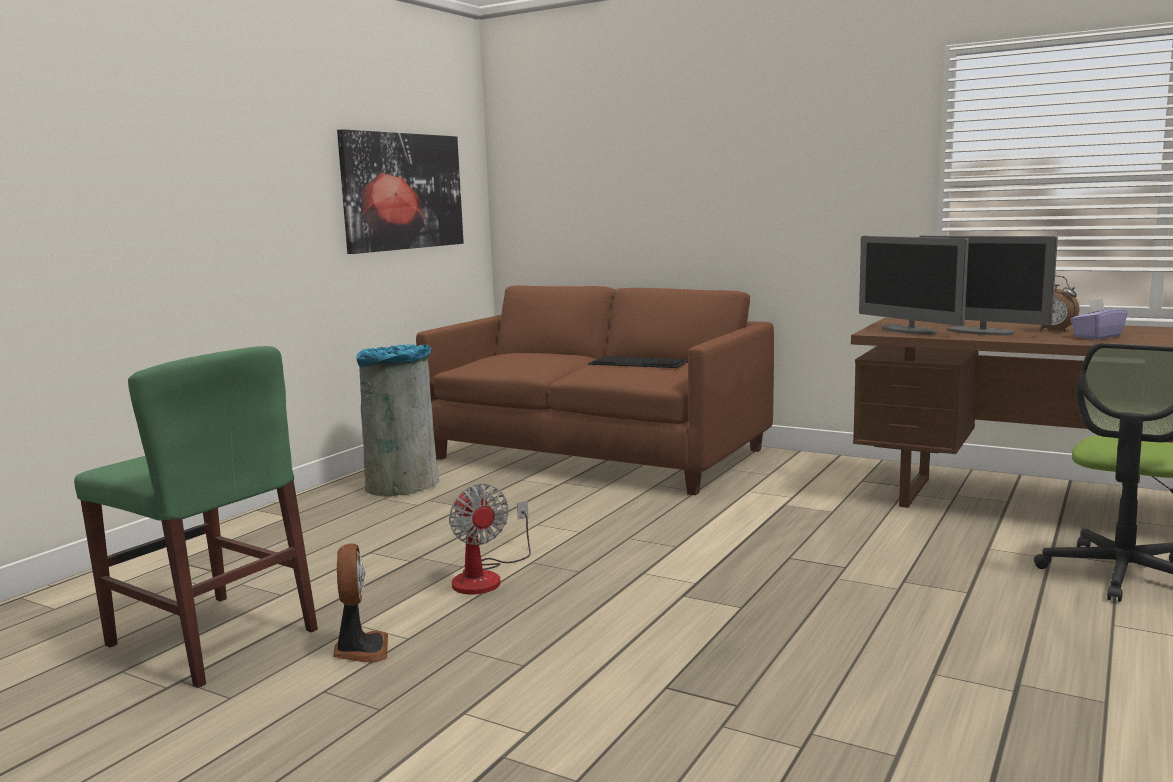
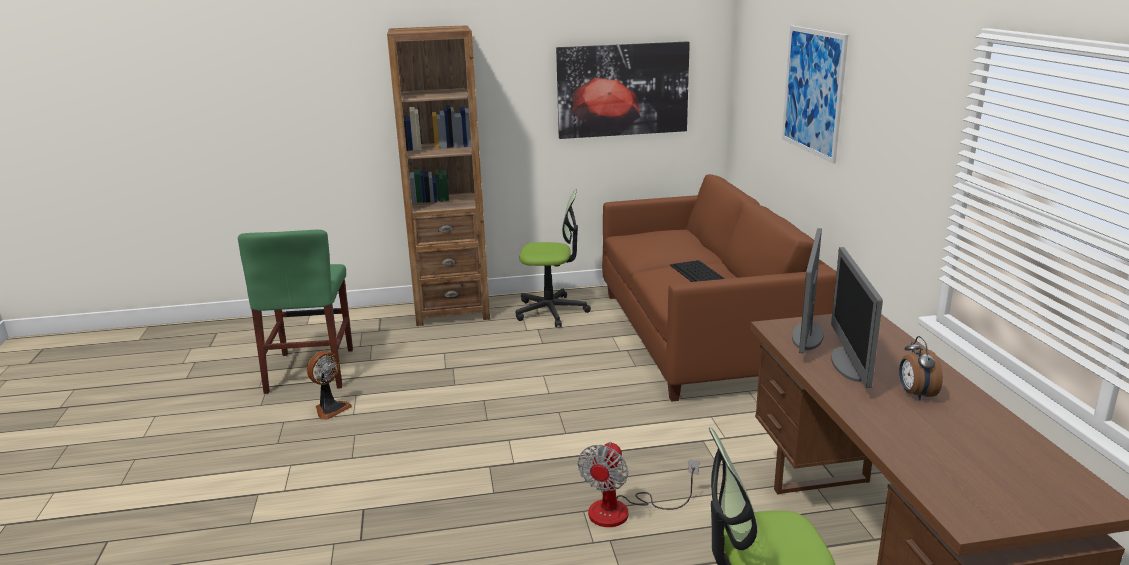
camera: 50 degrees right, 10 degrees up
grey trash can [356,344,439,496] -> office chair [516,189,591,327]
fan [449,484,531,594] -> fan moved to [578,441,699,527]
purple tissue box [1070,298,1128,340] -> none
none -> brown bookcase [387,25,490,326]
none -> picture [782,26,848,164]

